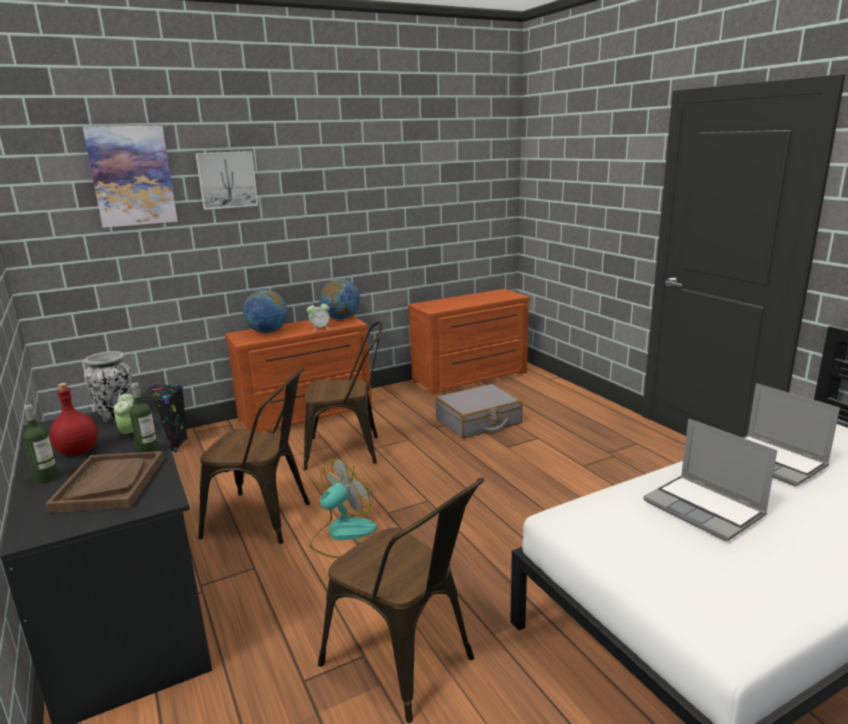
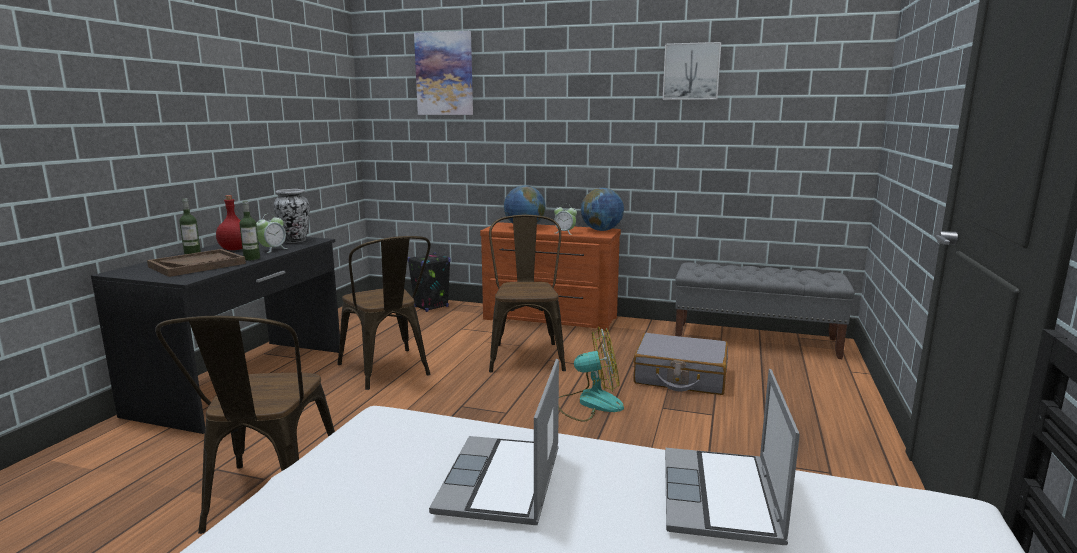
camera: 45 degrees right, 5 degrees down
picture [195,151,258,210] -> picture moved to [663,42,721,100]
brown chair [303,321,383,470] -> brown chair turned 135 degrees counterclockwise [489,215,566,372]
fan [310,458,377,558] -> fan moved to [559,326,624,421]
brown dresser [408,289,530,395] -> grey bench [675,262,855,359]

